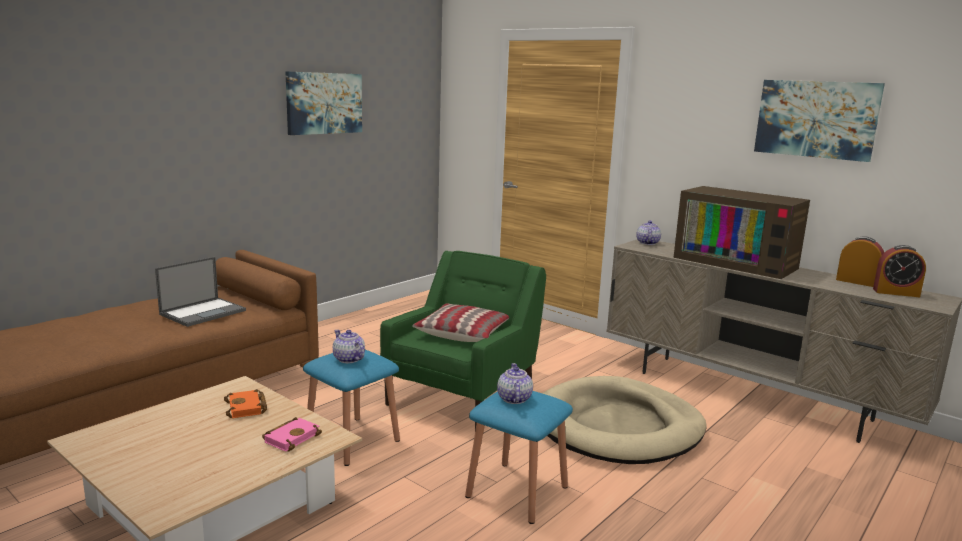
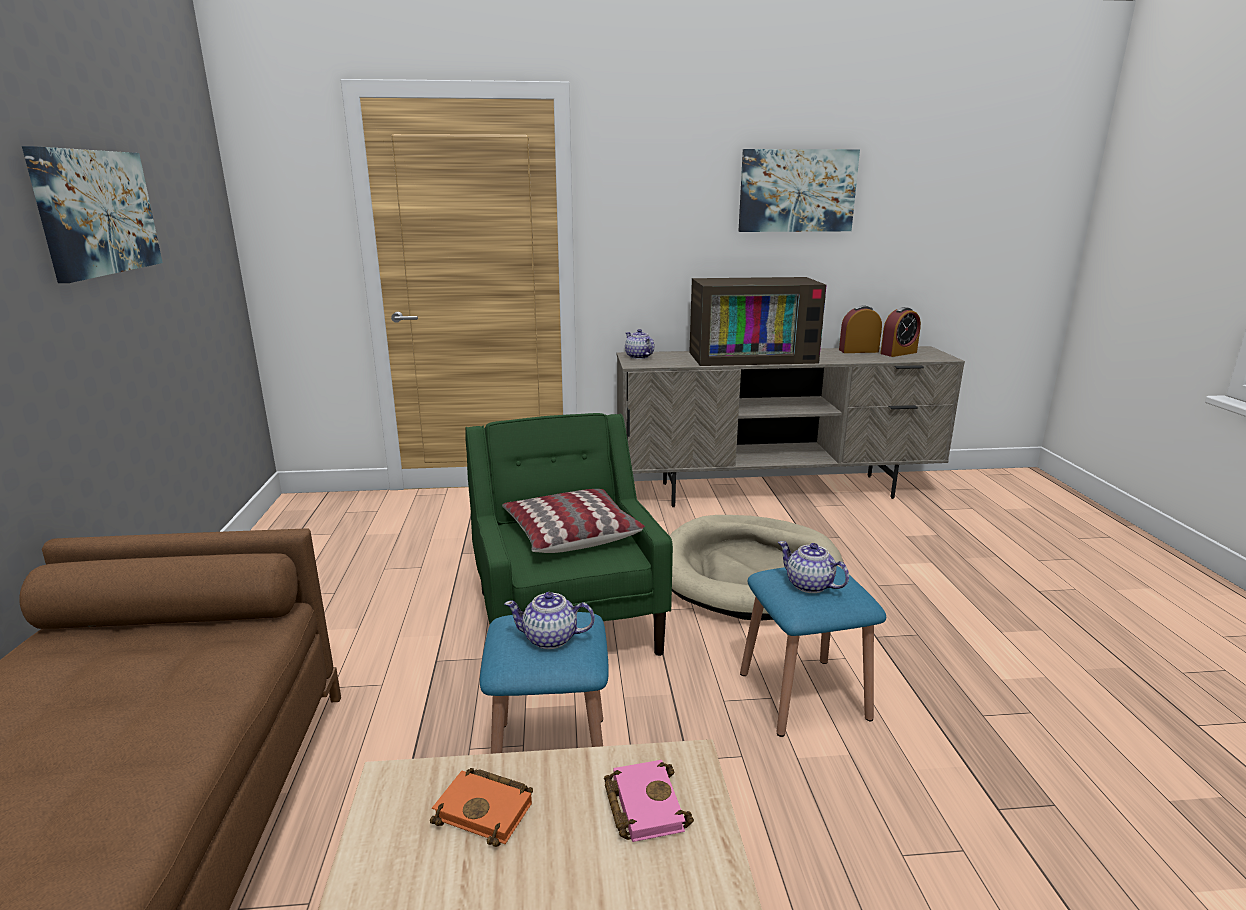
camera: 45 degrees left, 5 degrees up
laptop [155,257,246,327] -> none

